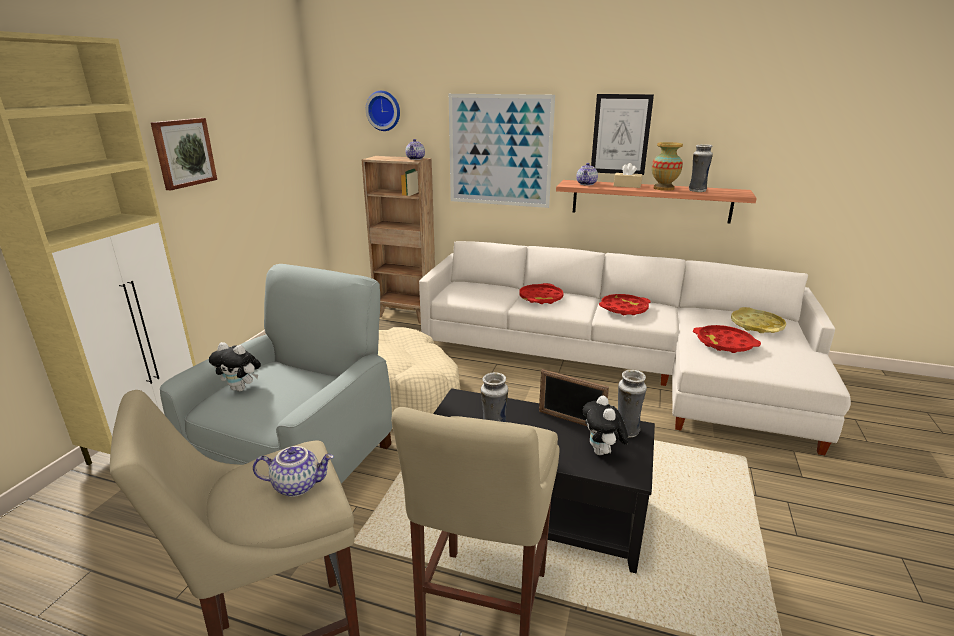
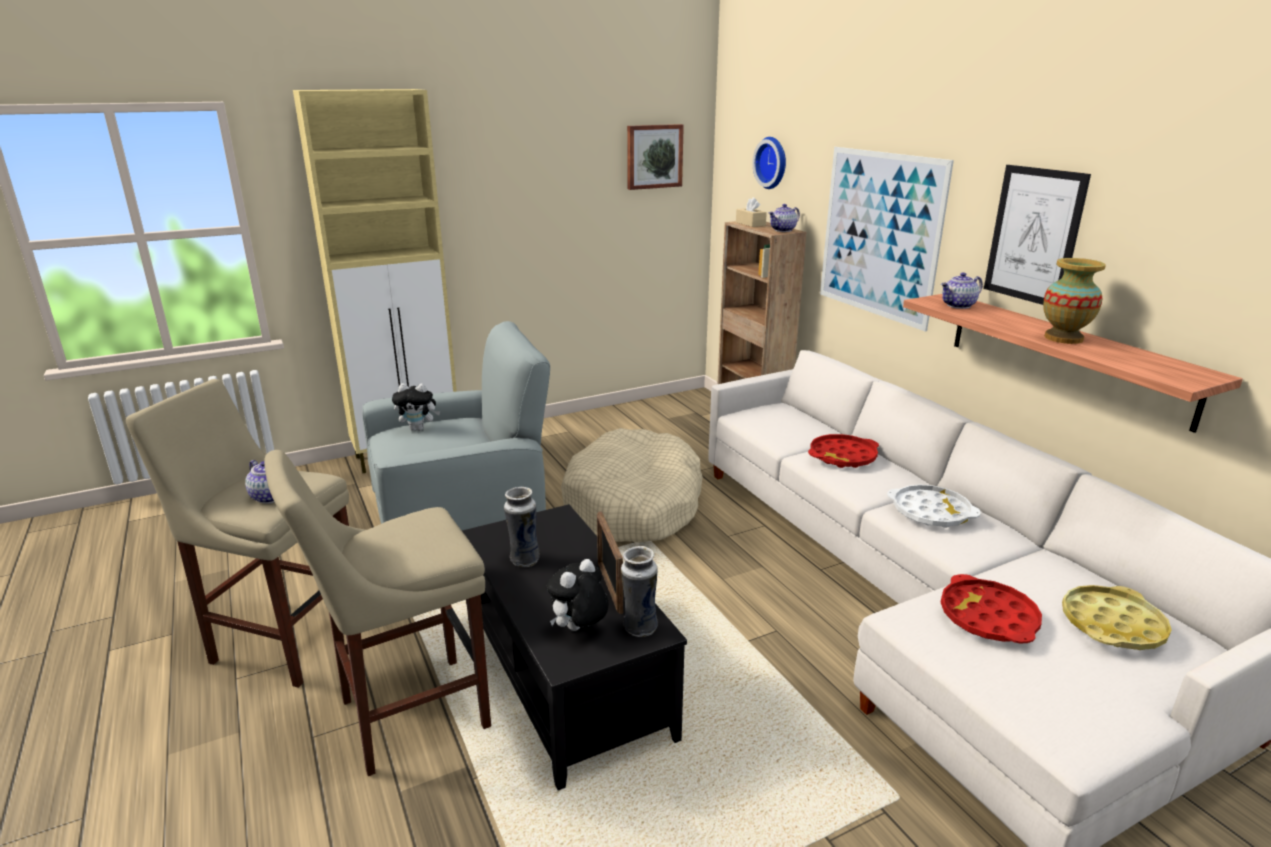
camera: 45 degrees right, 0 degrees up
picture [150,118,217,190] -> picture moved to [627,124,684,190]
plush toy [209,342,261,392] -> plush toy turned 60 degrees counterclockwise [392,383,440,431]
red tray [599,294,651,315] -> white tray [887,484,981,528]
beige tissue box [614,163,642,188] -> beige tissue box moved to [736,197,767,227]
vase [689,144,713,192] -> none

